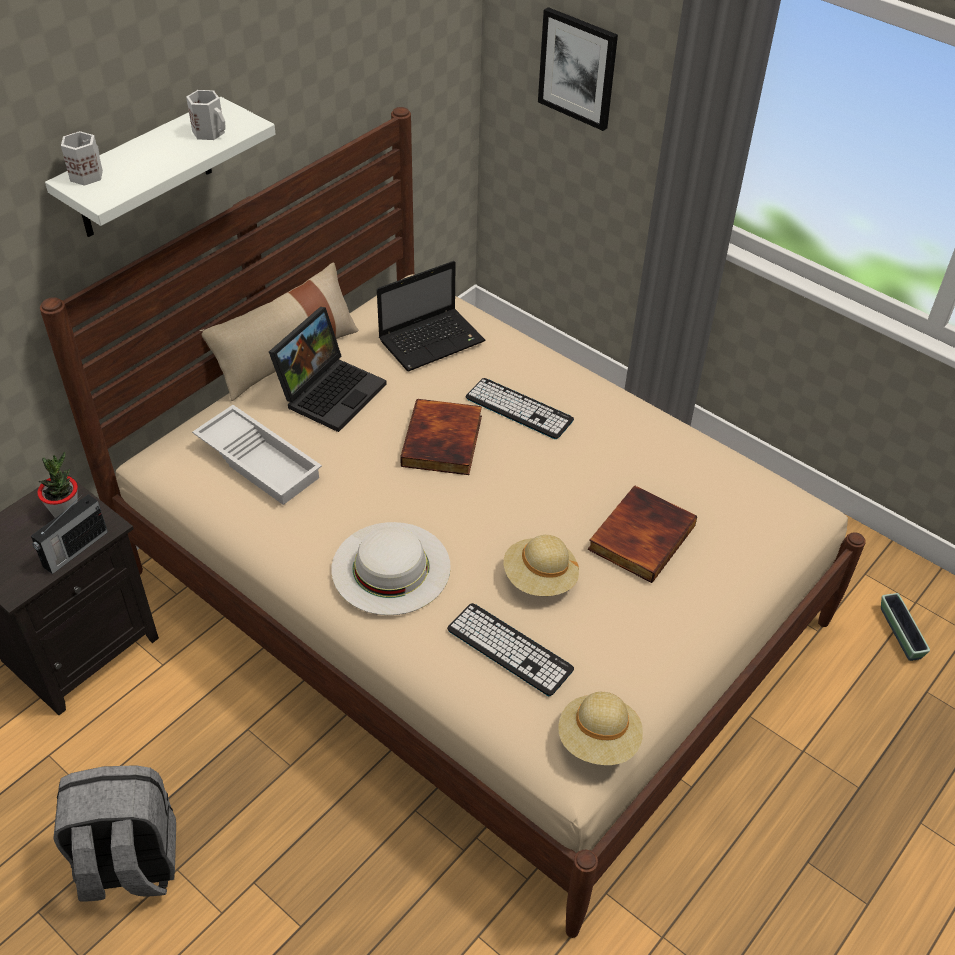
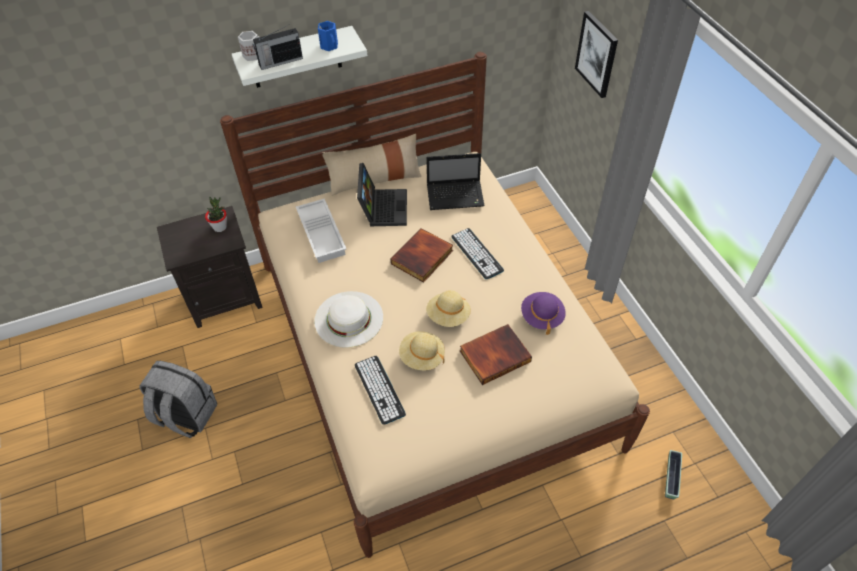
camera: 30 degrees right, 5 degrees up
radio [31,494,108,574] -> radio moved to [253,24,303,70]
white mug [186,90,226,140] -> blue mug [318,21,338,51]
laptop [269,307,387,432] -> laptop turned 60 degrees counterclockwise [357,163,407,226]
beige hat [558,692,643,765] -> beige hat moved to [426,290,471,327]
none -> purple hat [521,292,566,335]

